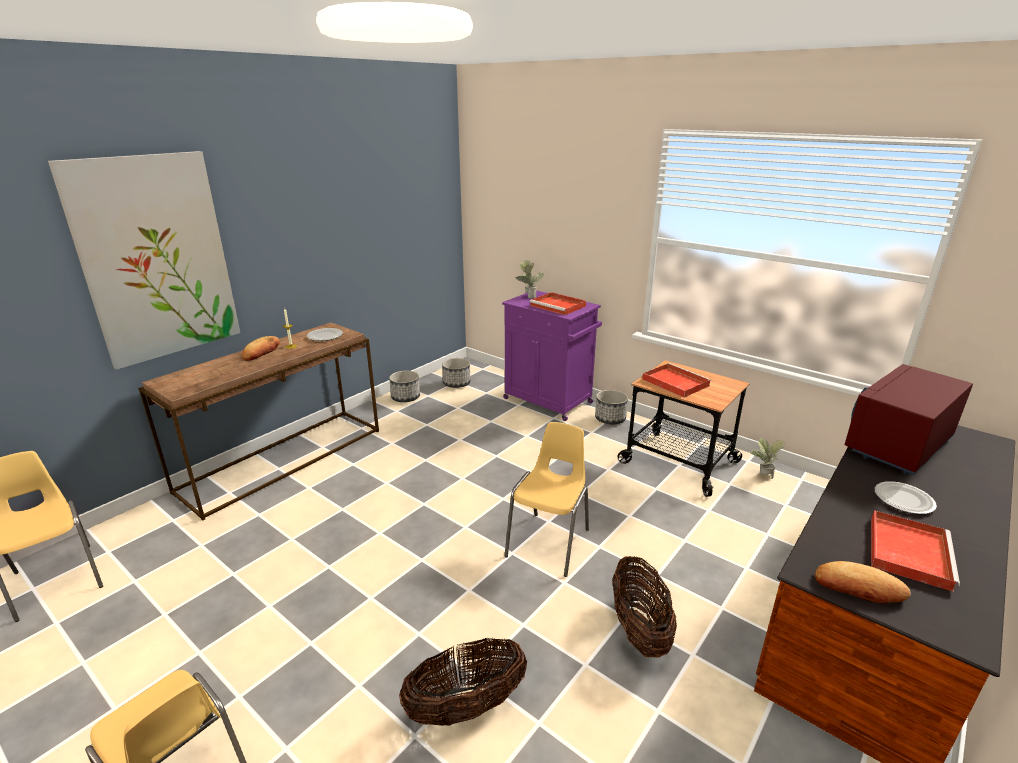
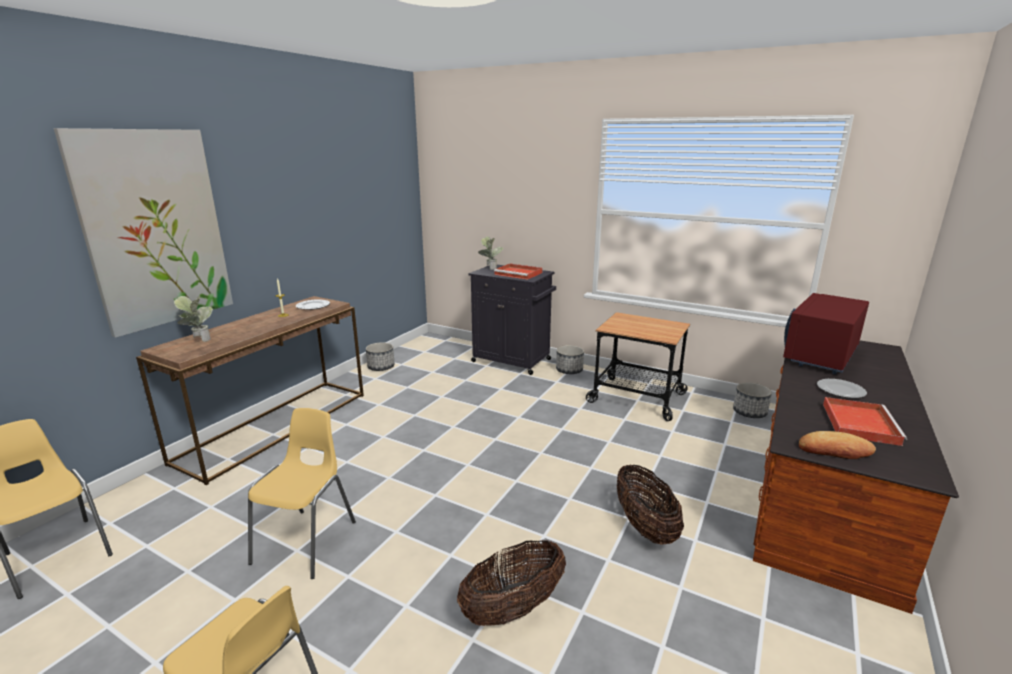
camera: 10 degrees left, 5 degrees down
bread [242,336,280,361] -> none
planter [442,358,470,388] -> planter moved to [733,382,772,418]
purple cabinet [502,290,602,421] -> black cabinet [468,265,556,375]
yellow chair [504,422,589,577] -> yellow chair moved to [248,408,356,579]
red tray [642,363,711,398] -> none
potted plant [751,438,785,479] -> potted plant moved to [174,296,213,342]

